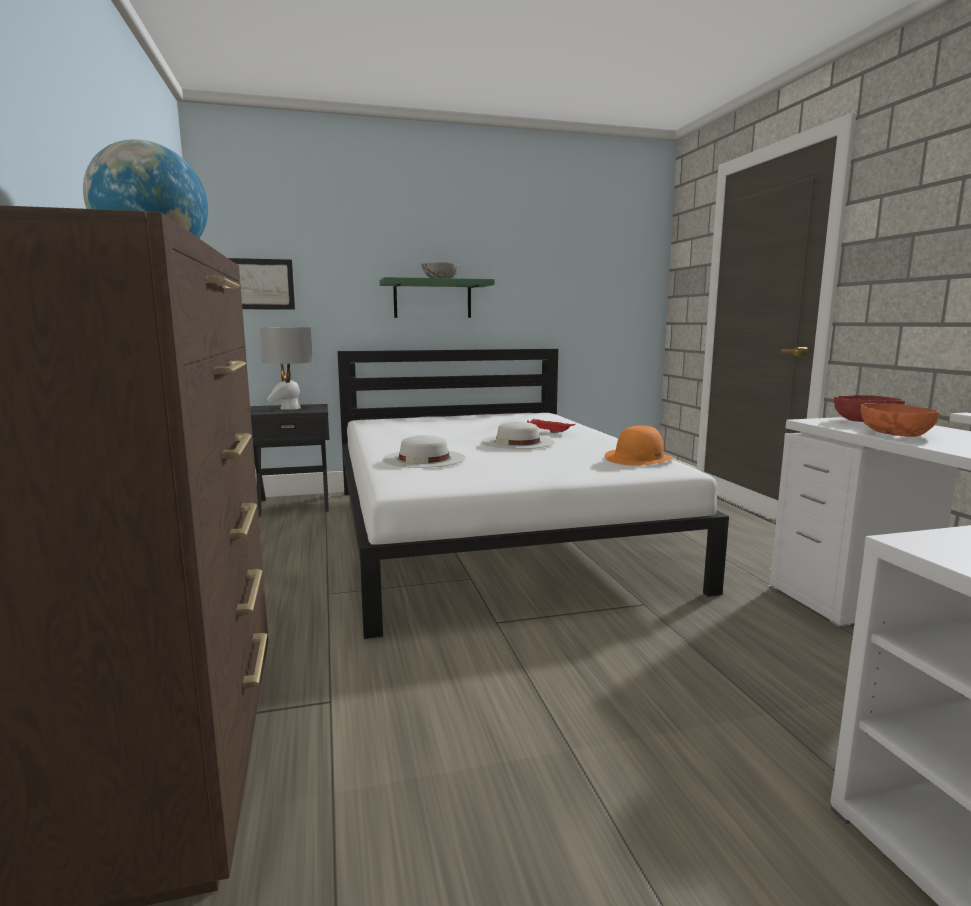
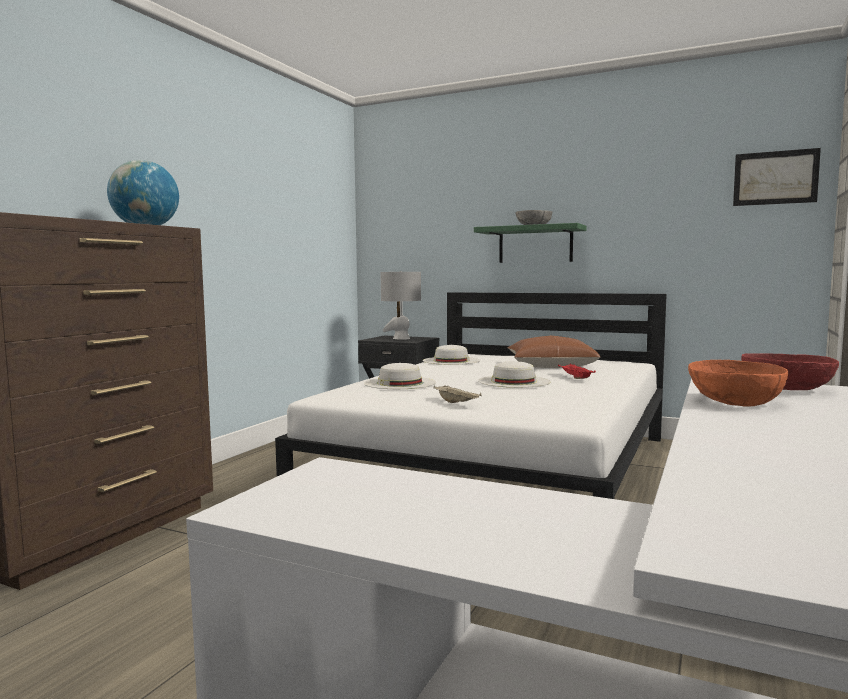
camera: 40 degrees right, 5 degrees down
picture [228,258,295,310] -> picture moved to [733,148,821,206]
orange hat [605,425,674,466] -> none
none -> white hat [423,345,480,365]
none -> beige tray [433,385,482,403]
none -> brown pillow [508,335,601,368]

